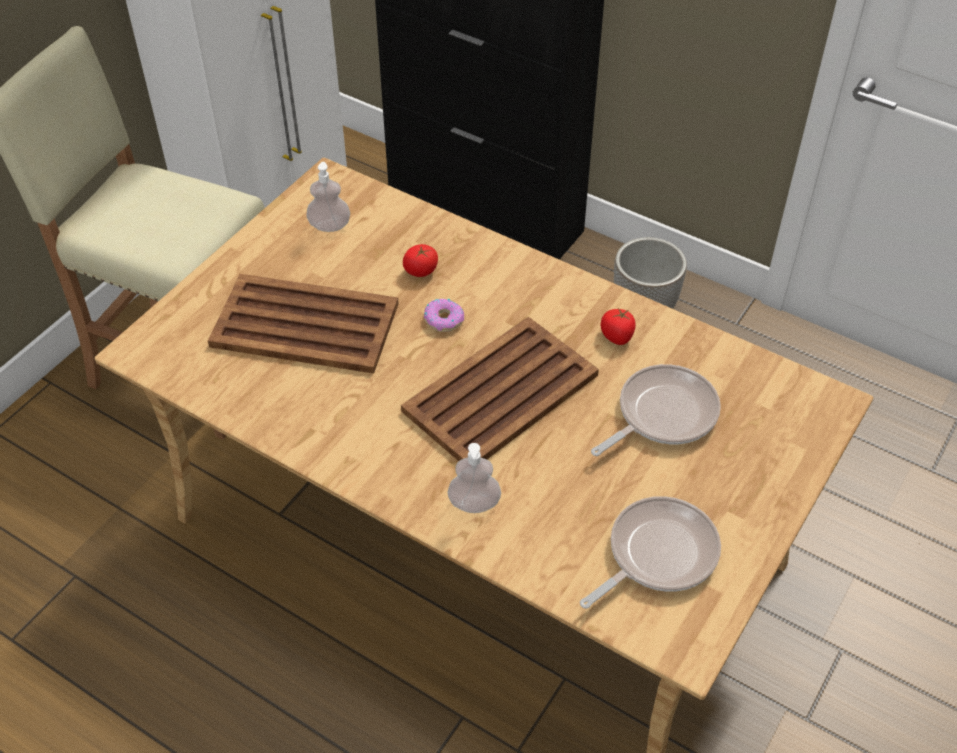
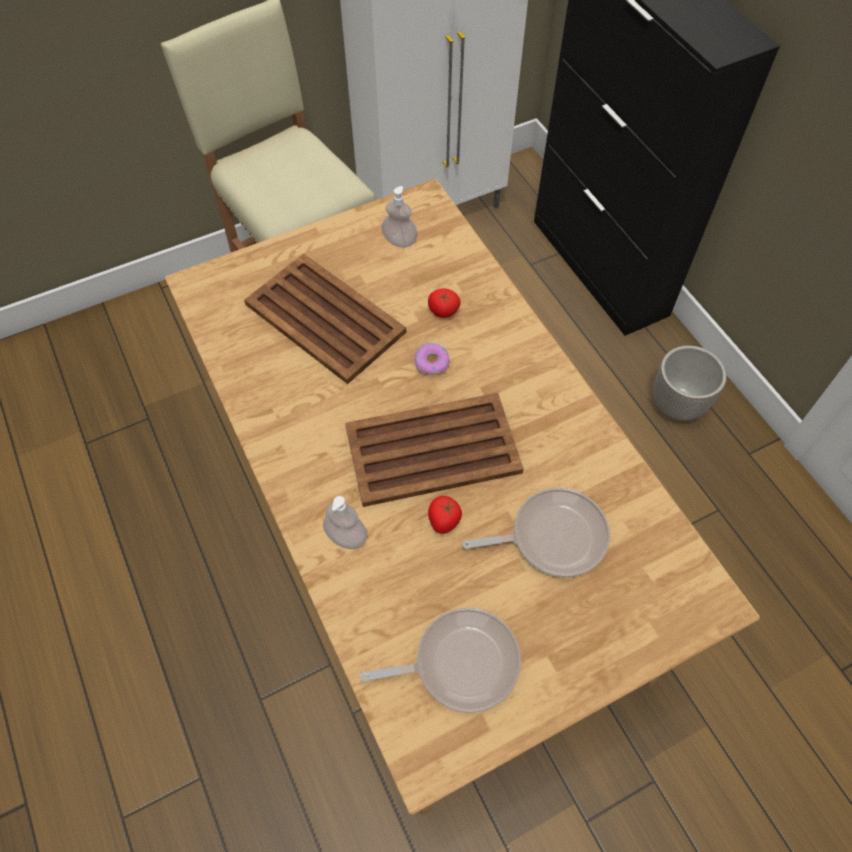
camera: 30 degrees right, 10 degrees up
tomato [601,308,635,345] -> tomato moved to [428,496,462,534]

